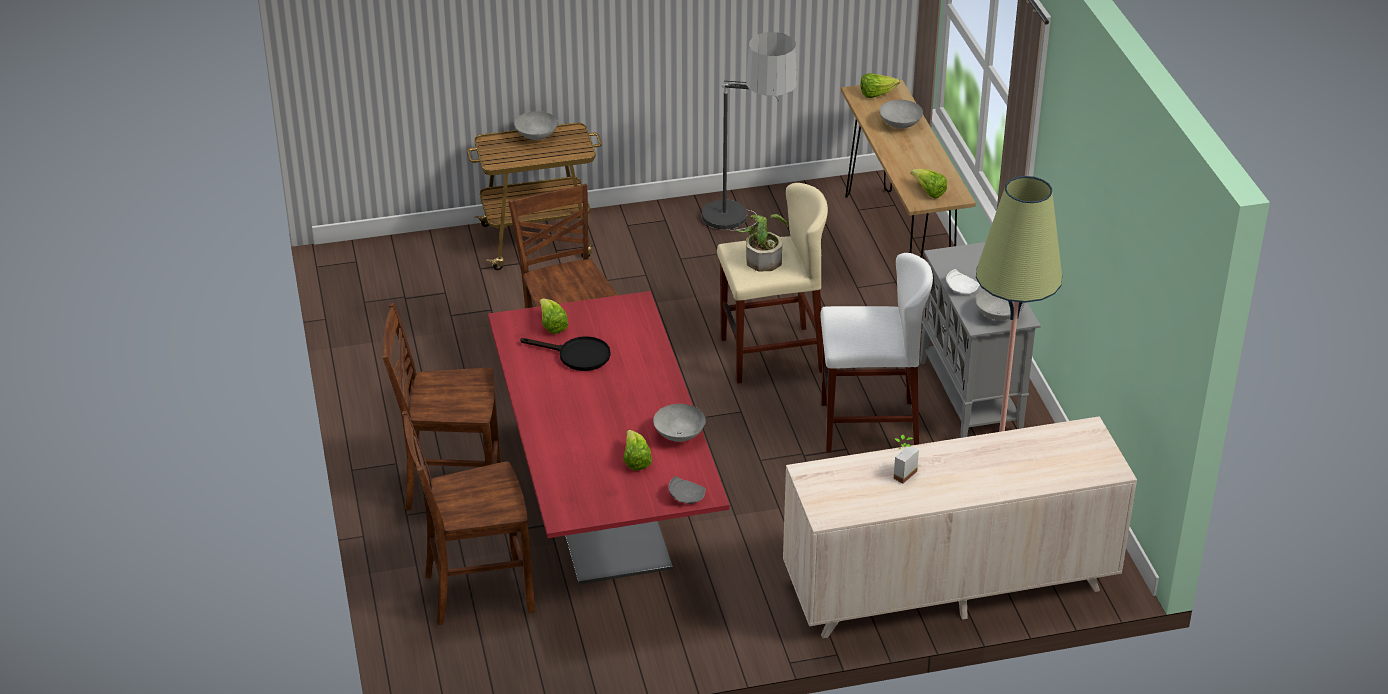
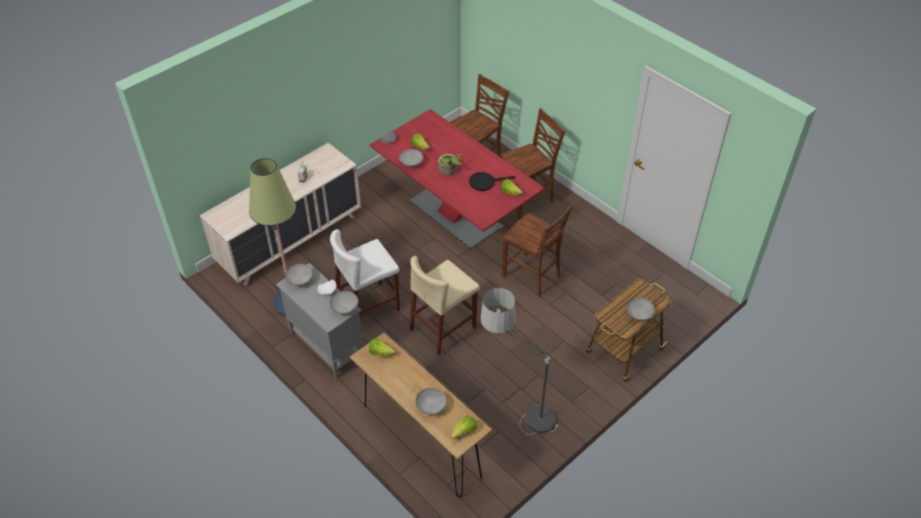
camera: 150 degrees right, 10 degrees up
potted plant [736,214,788,271] -> potted plant moved to [438,154,462,176]
none -> grey bowl [330,291,358,314]

